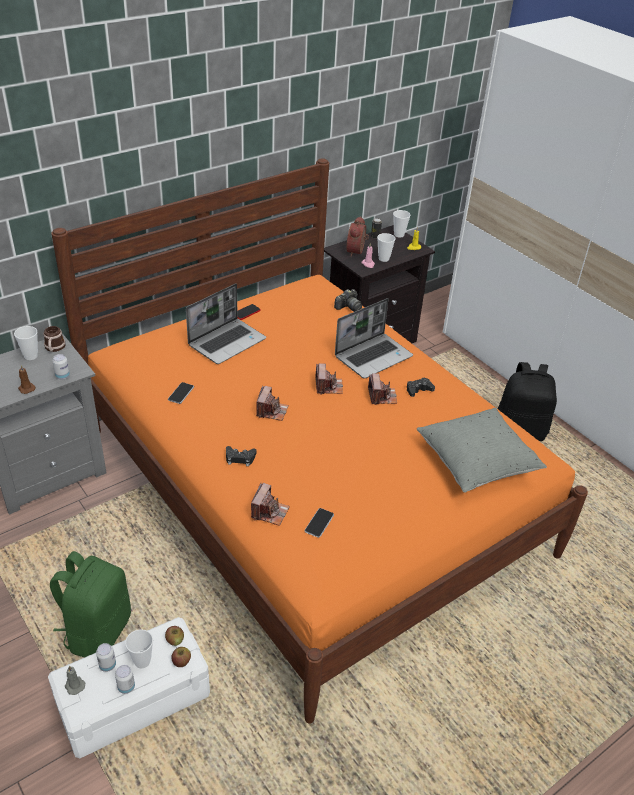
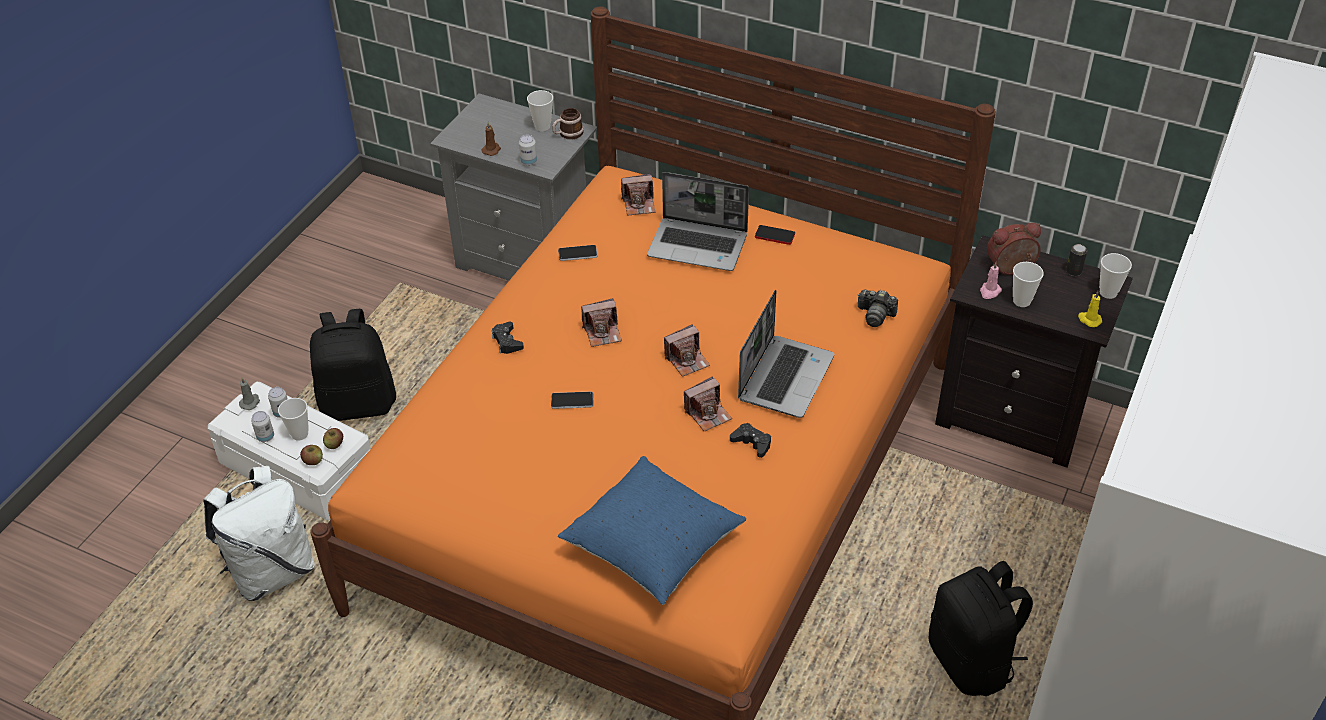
camera: 65 degrees right, 5 degrees up
green backpack [50,551,131,657] -> black backpack [310,309,396,421]
camera [251,483,290,526] -> camera moved to [621,174,655,216]
phone [304,508,334,538] -> phone moved to [551,391,593,409]
laptop [335,298,413,379] -> laptop turned 90 degrees counterclockwise [738,290,834,418]
grey pillow [417,408,547,493] -> blue pillow [558,456,746,605]
none -> white backpack [203,466,315,601]

